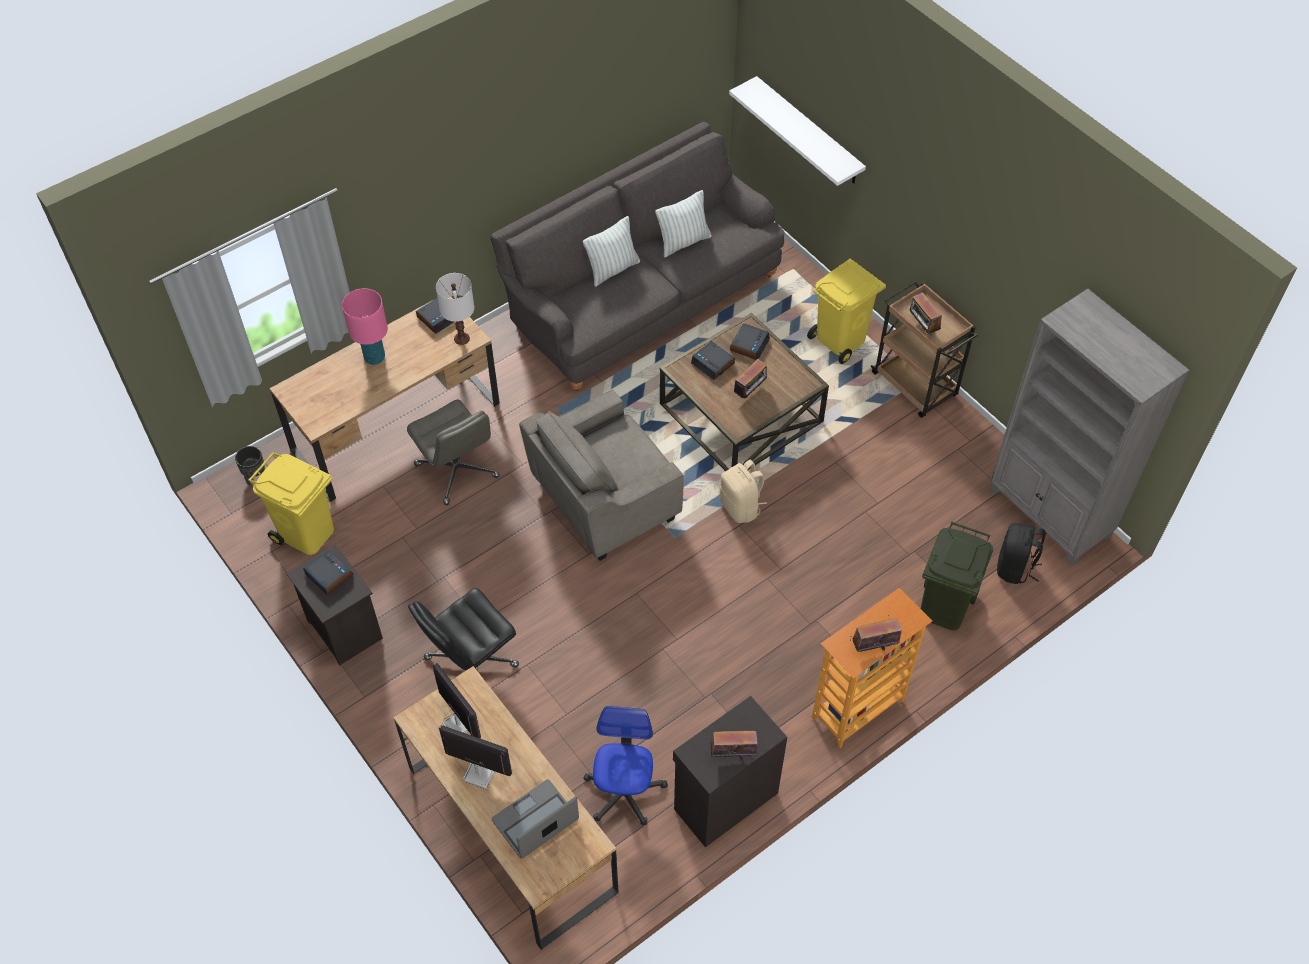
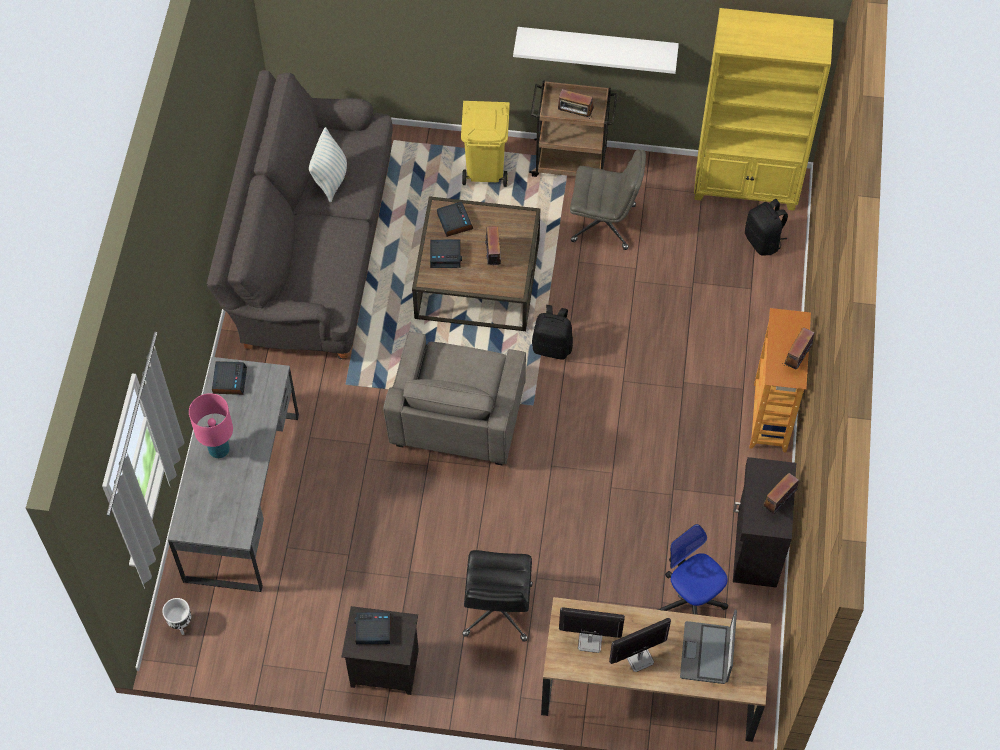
camera: 45 degrees left, 5 degrees up
black planter [235,446,265,485] -> white planter [162,598,191,635]
yellow trash can [248,452,334,555] -> none
brown desk [269,297,500,502] -> grey desk [168,357,299,592]
grey office chair [407,400,500,505] -> grey office chair moved to [570,149,646,250]
white table lamp [436,273,475,345] -> none
pillow [583,216,640,287] -> none
beige backpack [719,460,767,523] -> black backpack [532,305,573,360]
white shelf [729,76,866,186] -> white shelf moved to [513,27,679,74]
green trash can [921,522,993,630] -> none
grey bookcase [990,289,1189,565] -> yellow bookcase [694,8,834,211]

